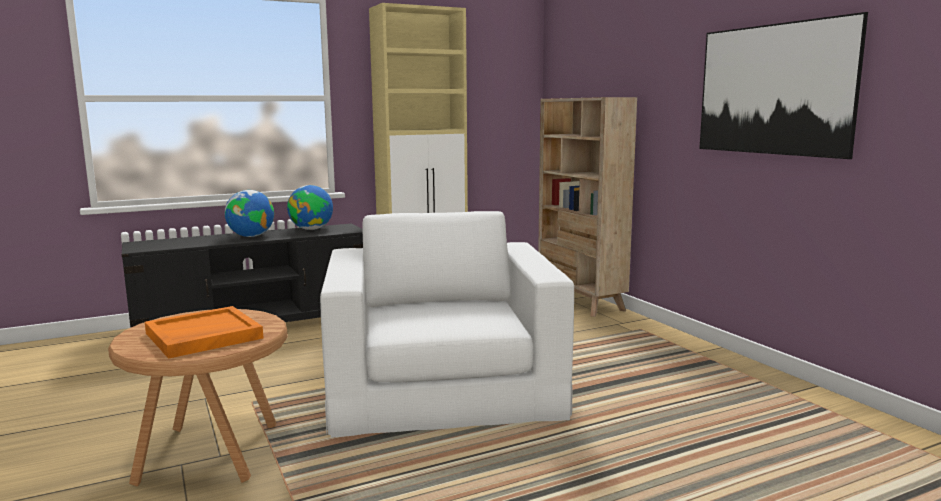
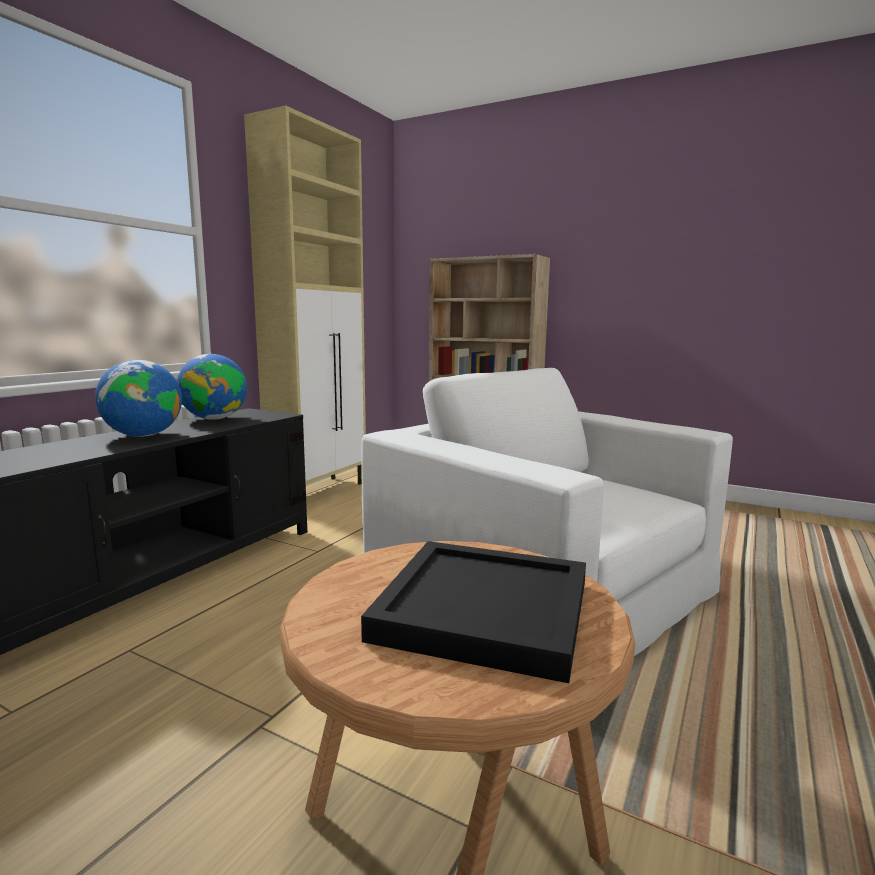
camera: 35 degrees left, 0 degrees up
orange tray [145,306,263,359] -> black tray [361,541,586,683]
picture [699,12,868,159] -> none

